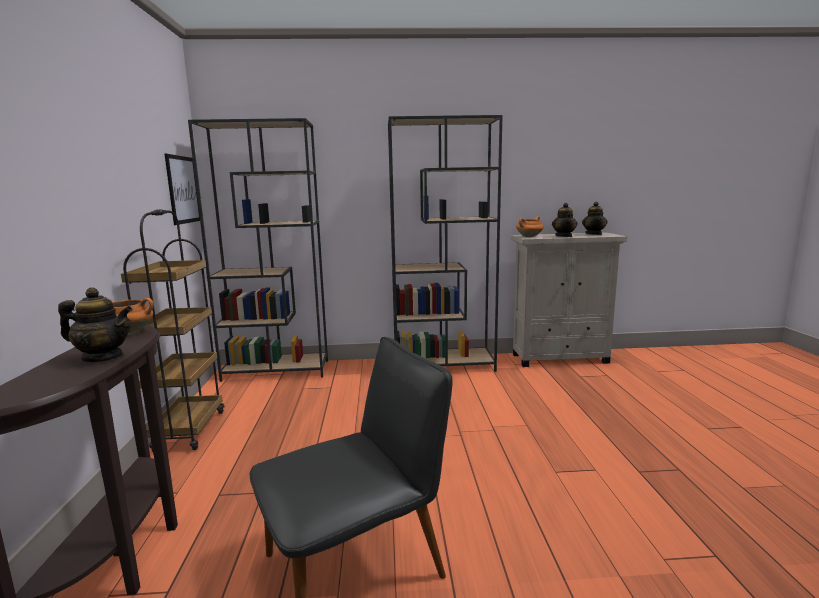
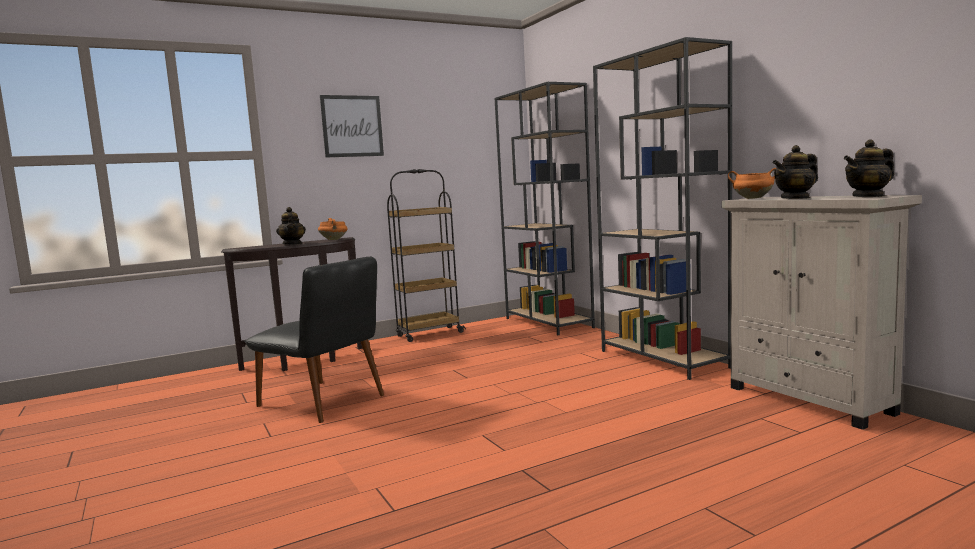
camera: 65 degrees right, 5 degrees down
picture [165,154,200,225] -> picture moved to [320,95,384,158]

